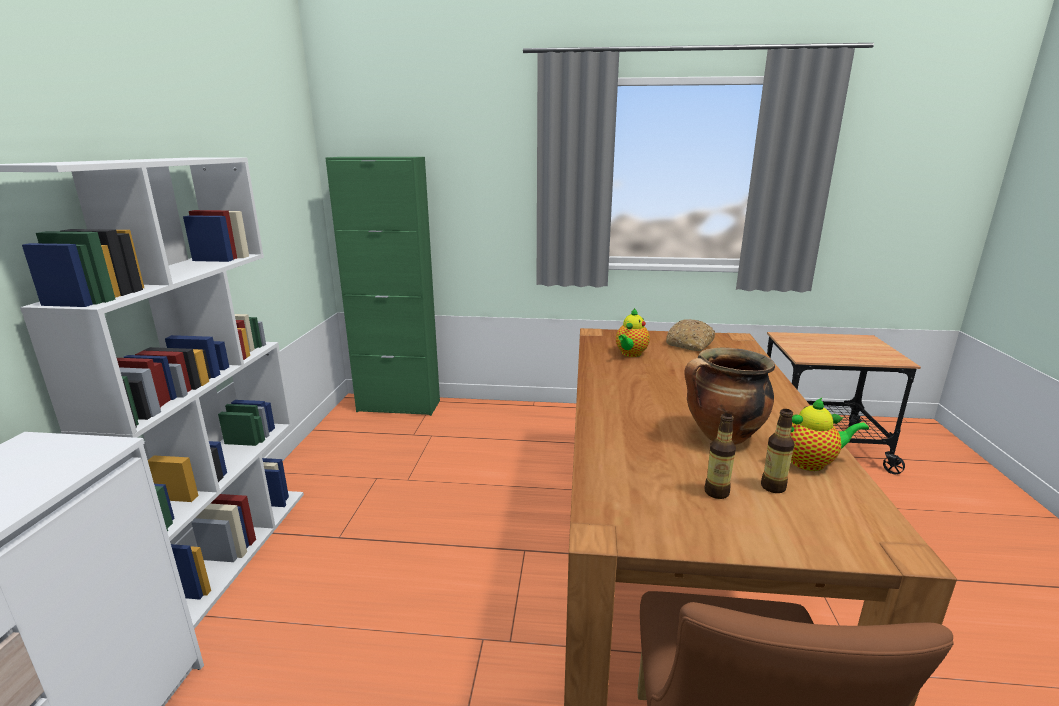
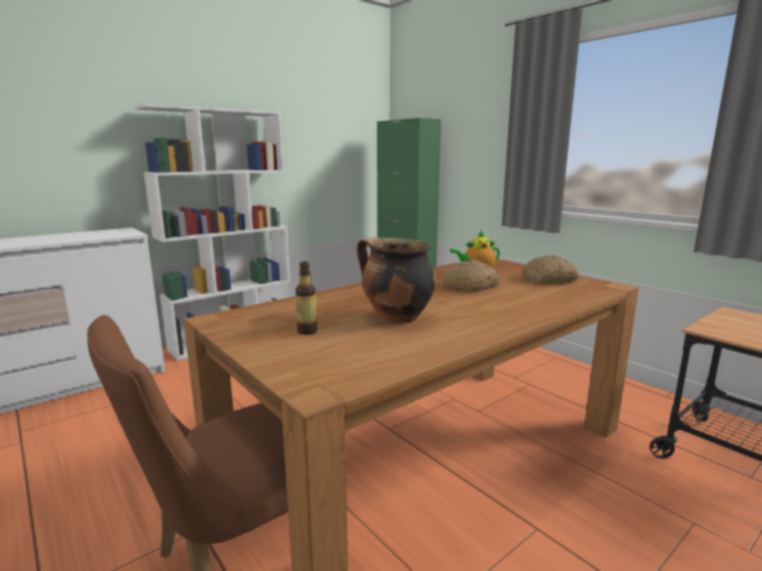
camera: 45 degrees right, 5 degrees down
bottle [761,409,795,493] -> none
teapot [790,397,869,471] -> none
none -> bread [443,260,500,292]

